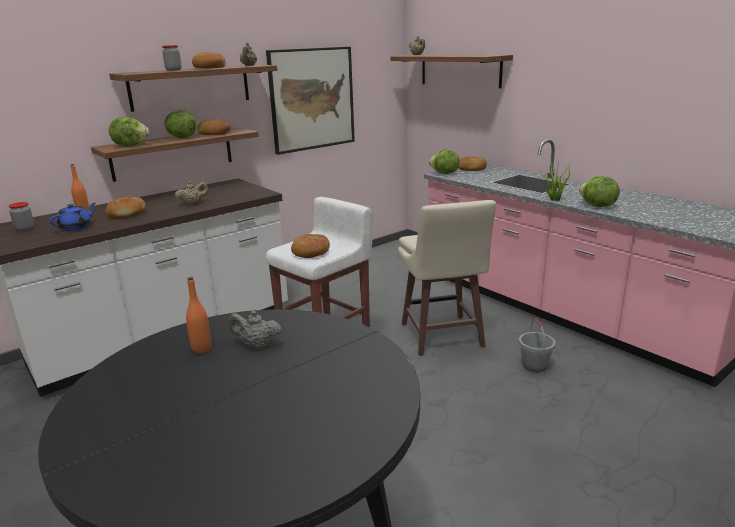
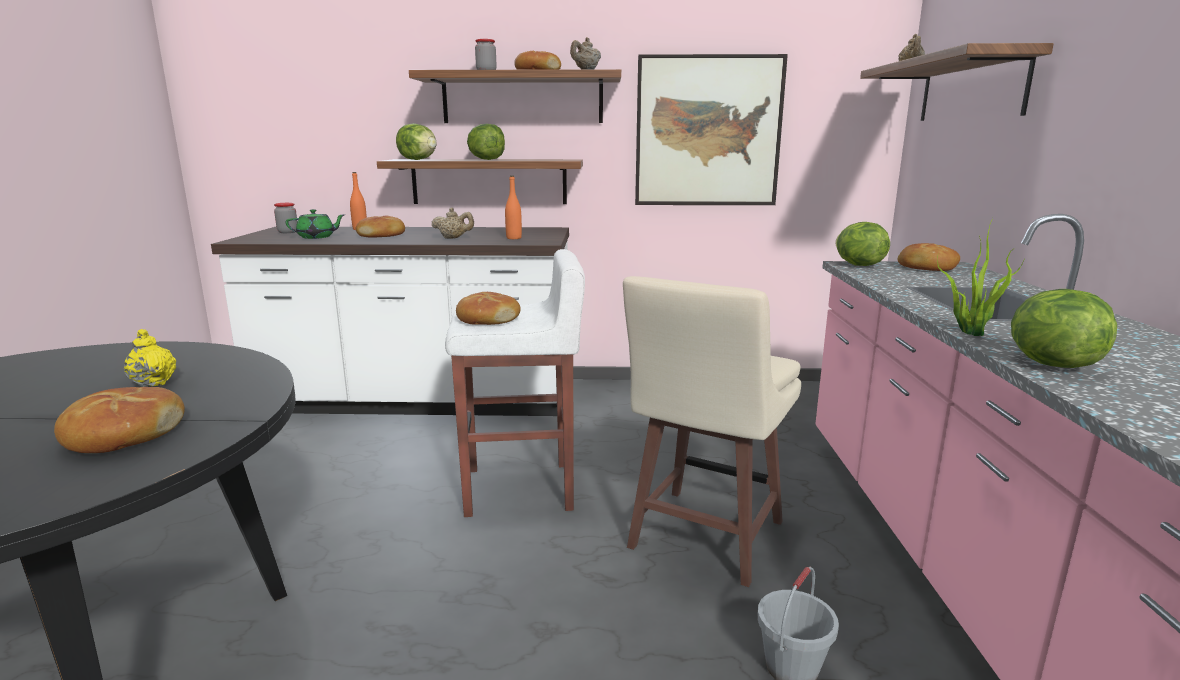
camera: 40 degrees right, 5 degrees down
blue teapot [49,203,95,231] -> green teapot [285,209,346,239]
orange bottle [186,277,211,354] -> orange bottle moved to [505,175,522,239]
bread [197,119,230,135] -> bread moved to [54,387,185,453]
grey teapot [229,311,282,348] -> yellow teapot [124,329,176,387]

